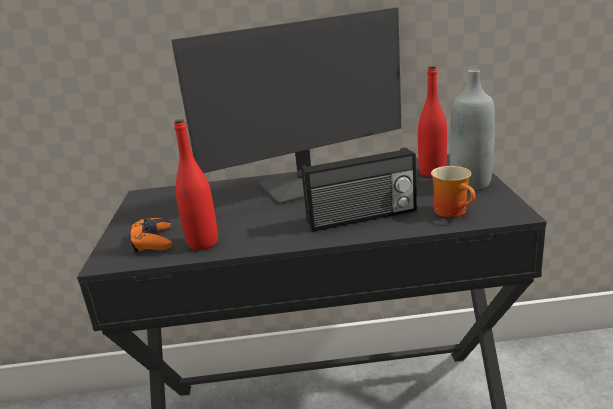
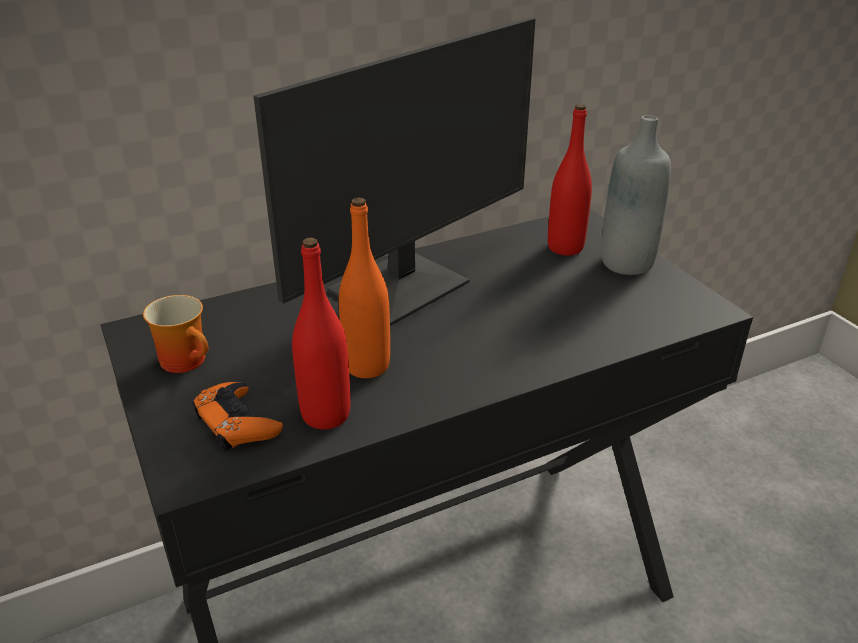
camera: 25 degrees left, 10 degrees up
radio [301,148,417,232] -> none
mug [431,166,475,217] -> mug moved to [143,295,208,373]
none -> orange bottle [339,198,390,378]

